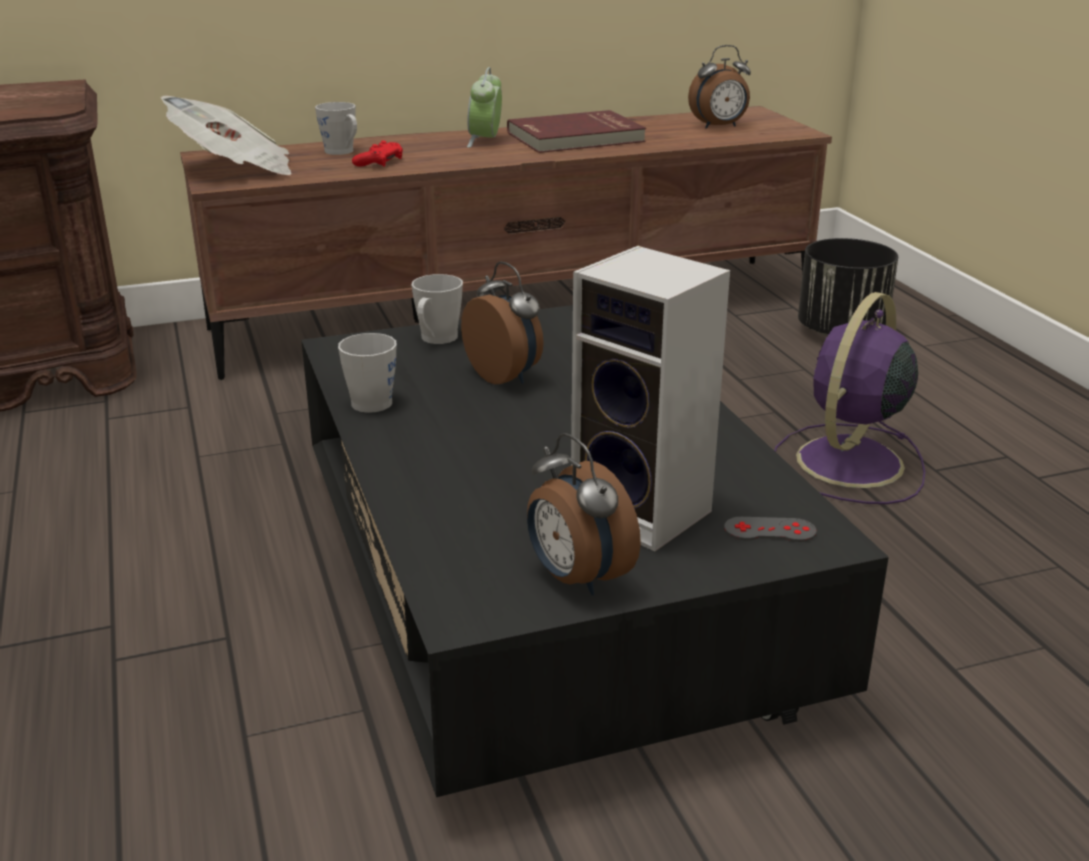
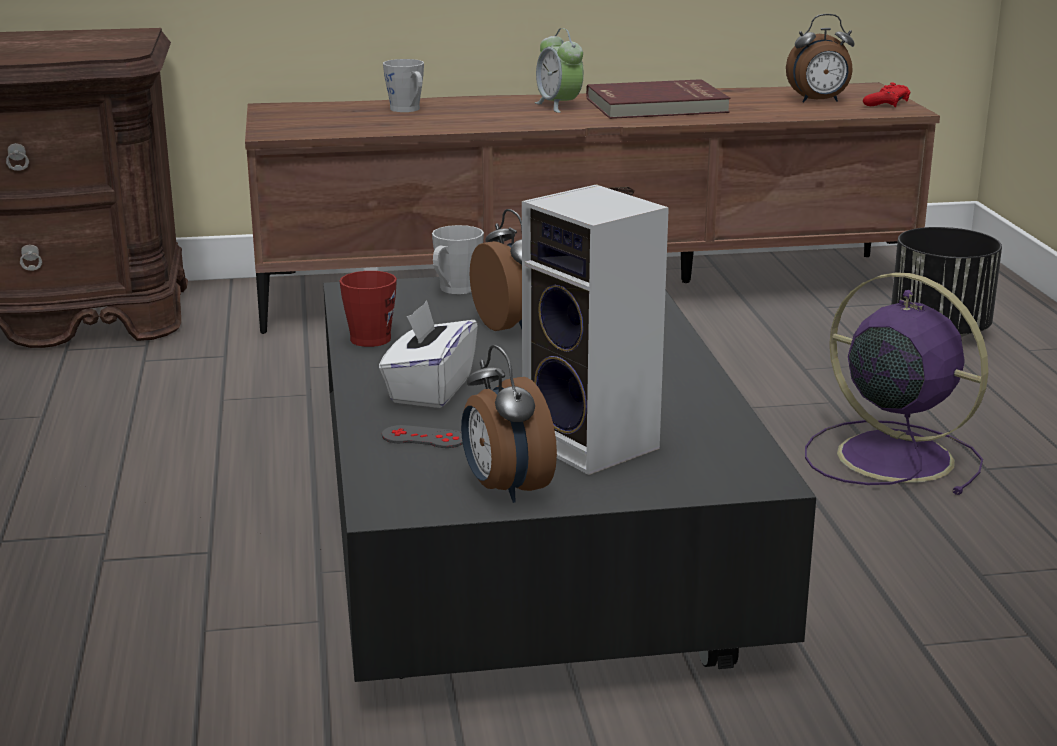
camera: 10 degrees right, 5 degrees down
newspaper [161,96,291,175] -> none
grey mug [338,333,396,413] -> red mug [339,271,397,347]
red game controller [352,140,403,167] -> red game controller moved to [863,82,910,107]
alarm clock [467,67,502,148] -> alarm clock turned 45 degrees counterclockwise [535,28,584,113]
grey game controller [724,517,817,542] -> grey game controller moved to [382,425,463,448]
purple fan [774,292,925,504] -> purple fan turned 90 degrees clockwise [805,272,989,495]
none -> white tissue box [379,301,478,408]

